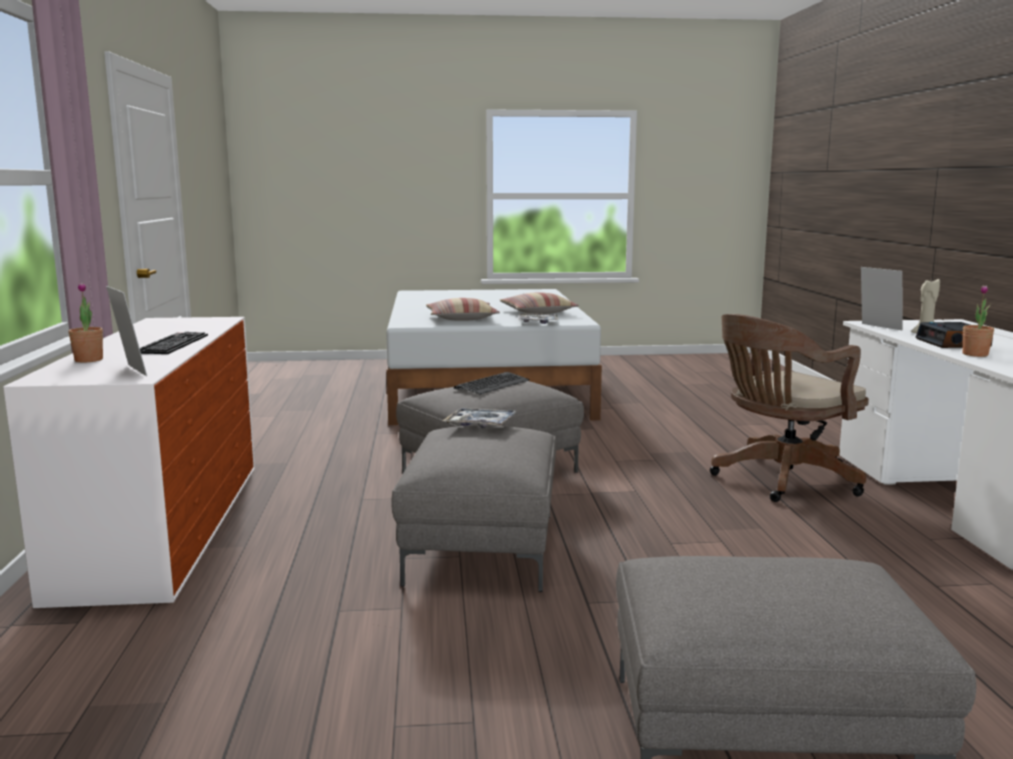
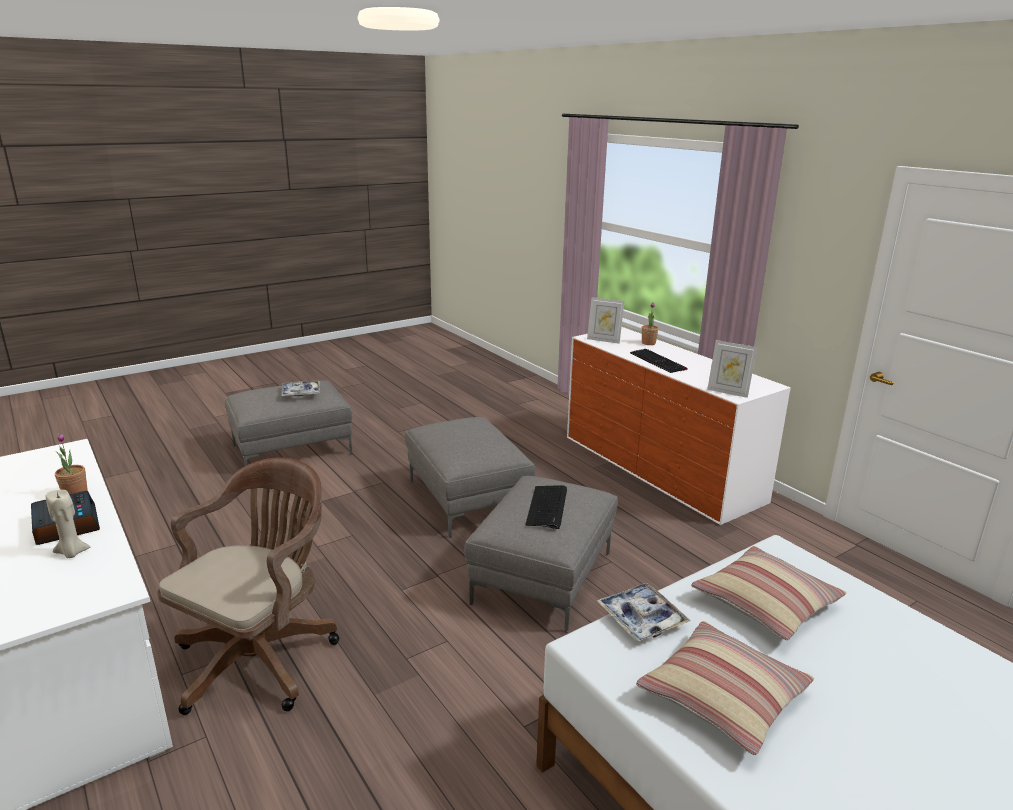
camera: 150 degrees right, 10 degrees up
tray [443,408,517,428] -> tray moved to [281,381,320,396]
picture frame [861,267,903,330] -> picture frame moved to [707,340,757,398]

